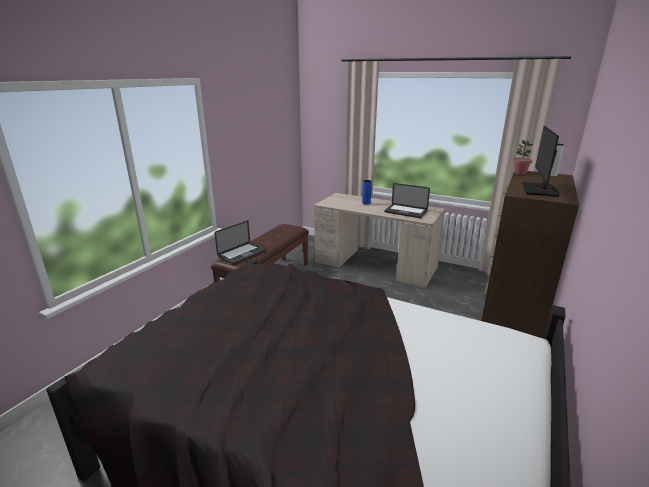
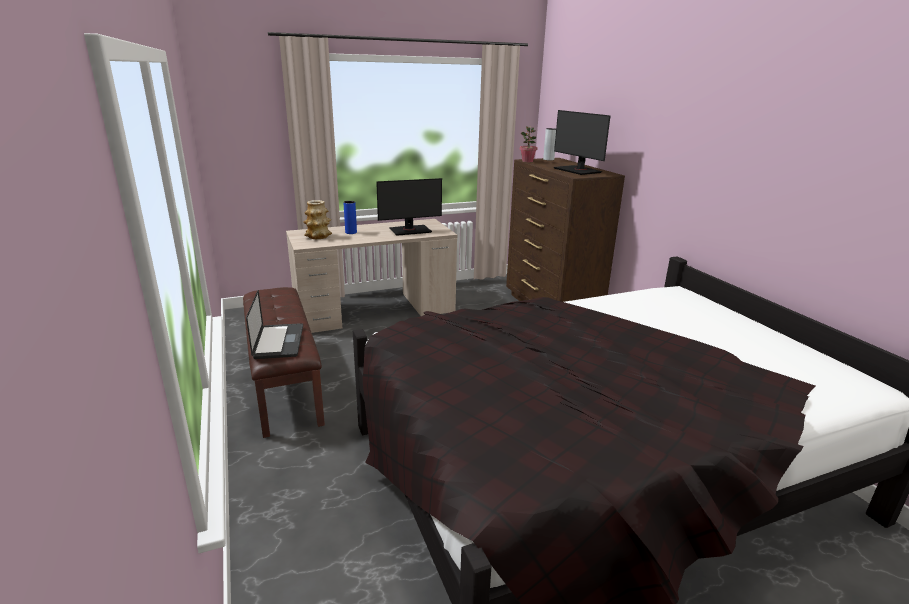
camera: 50 degrees left, 0 degrees up
laptop [384,183,430,218] -> monitor [376,178,442,236]
none -> vase [303,200,332,239]

